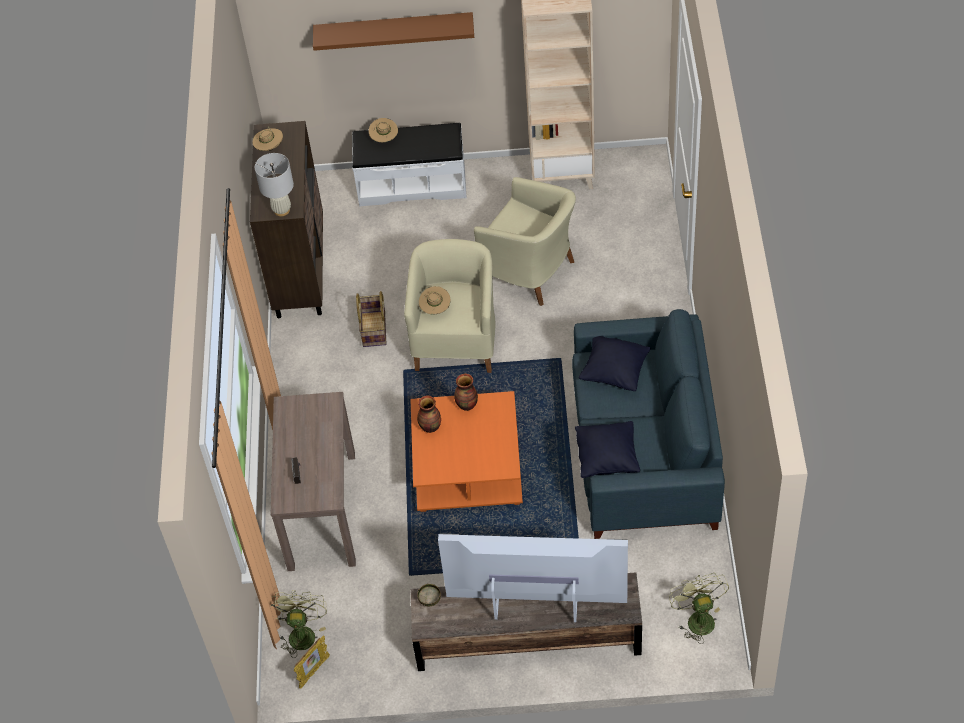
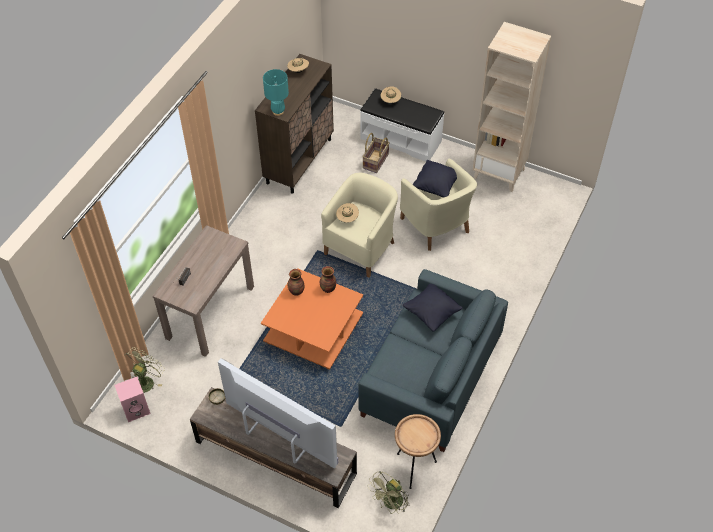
camera: 25 degrees right, 0 degrees up
white table lamp [255,153,294,216] -> turquoise table lamp [263,69,289,116]
picture frame [294,635,330,689] -> pink speaker [115,377,151,422]
brown shelf [313,12,474,51] -> none
basket [356,291,386,347] -> basket moved to [362,133,390,173]
black pillow [575,421,640,478] -> black pillow moved to [413,160,457,198]
green fan [669,572,729,644] -> green fan turned 150 degrees counterclockwise [368,471,410,514]
none -> brown side table [395,414,441,489]

